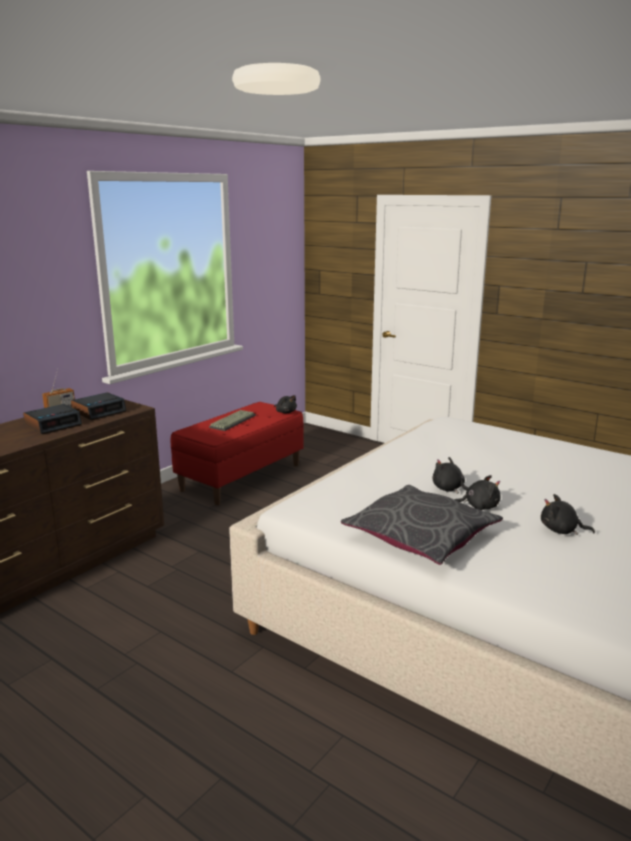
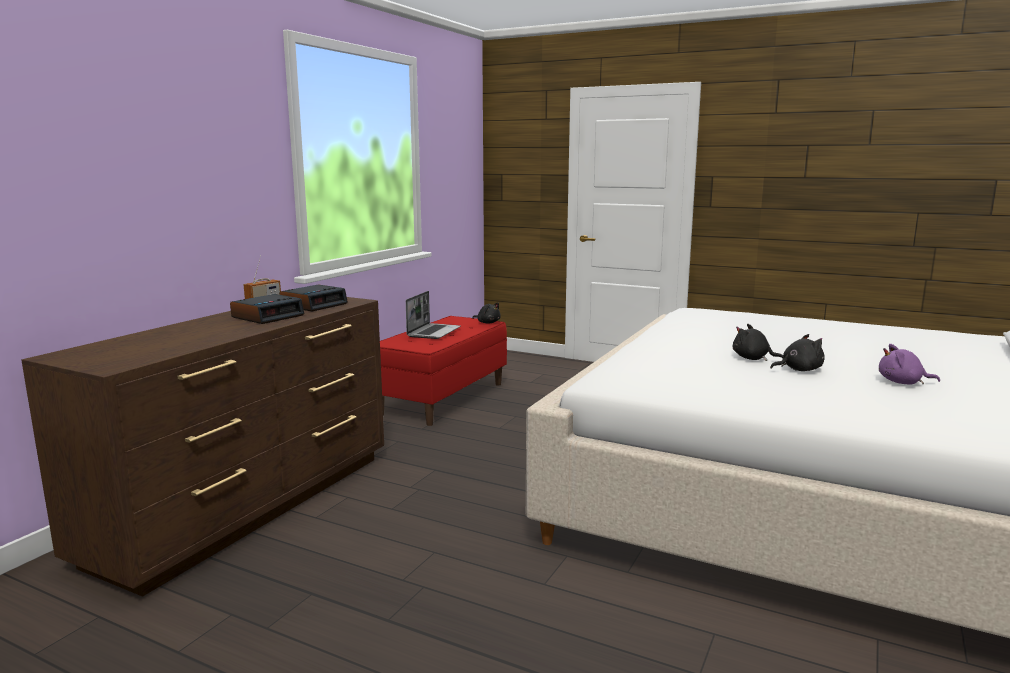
camera: 10 degrees left, 5 degrees down
keyboard [209,410,256,431] -> laptop [406,291,461,339]
grey pillow [341,485,503,565] -> none
black plush toy [541,494,595,535] -> purple plush toy [879,344,940,384]

